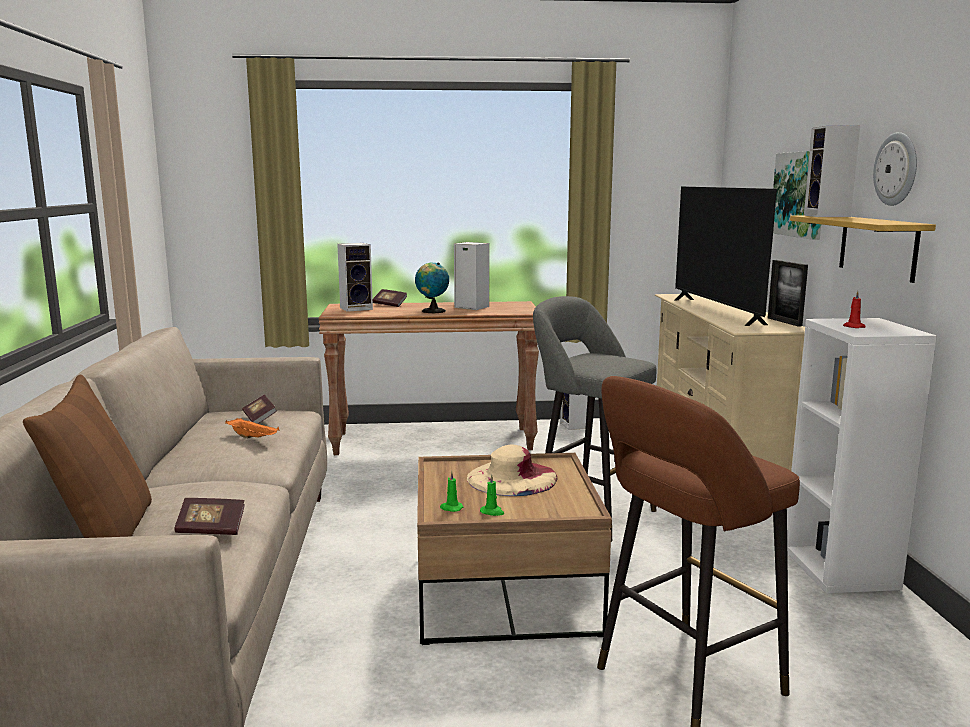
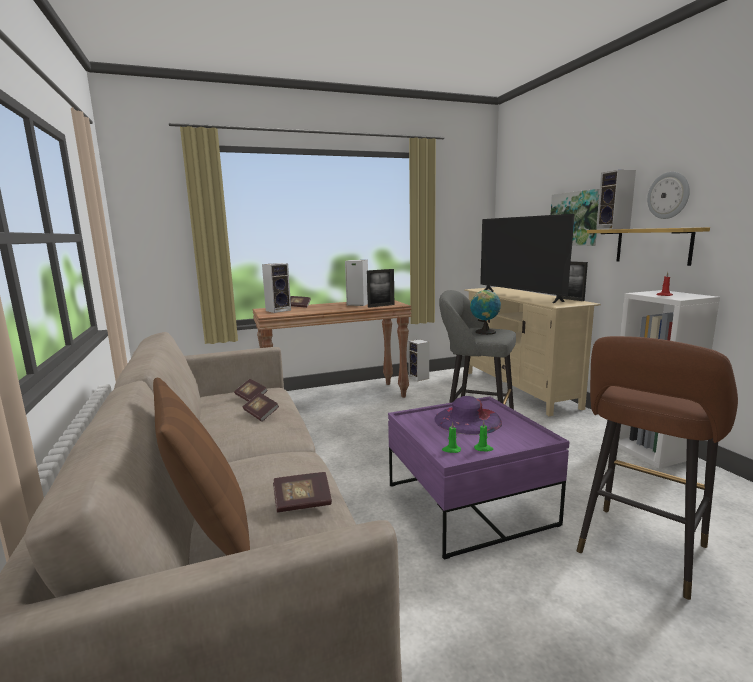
camera: 15 degrees left, 0 degrees up
orange tray [225,418,280,439] -> book [243,393,279,422]
globe [415,262,449,313] -> globe moved to [470,290,501,335]
brown coffee table [417,453,612,645] -> purple coffee table [388,396,570,559]
beige hat [467,444,558,496] -> purple hat [435,396,502,435]
none -> picture frame [367,269,394,308]

